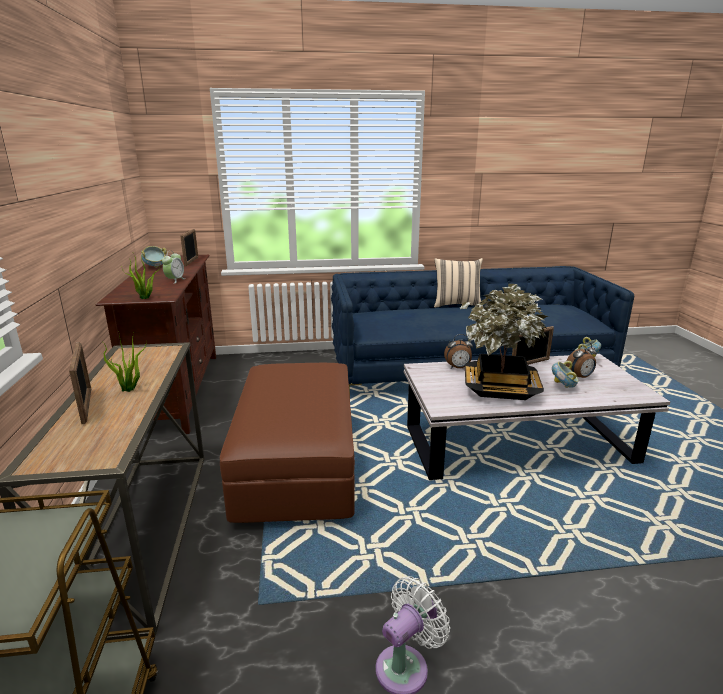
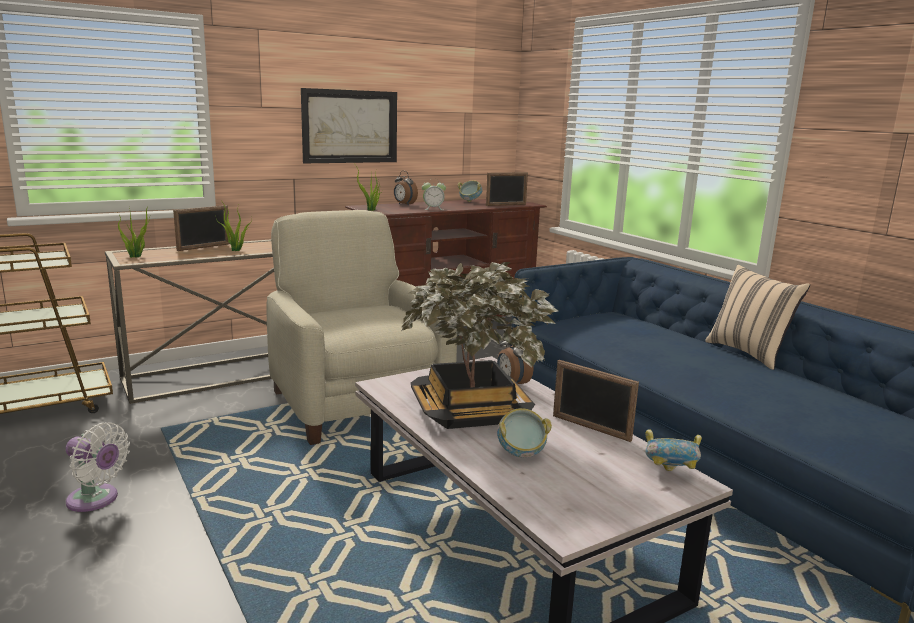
camera: 65 degrees right, 5 degrees down
brown ottoman [220,363,355,523] -> beige armchair [267,210,457,445]
alarm clock [566,342,597,378] -> alarm clock moved to [394,171,418,206]
none -> potted plant [118,202,150,258]
none -> picture [301,88,397,163]

